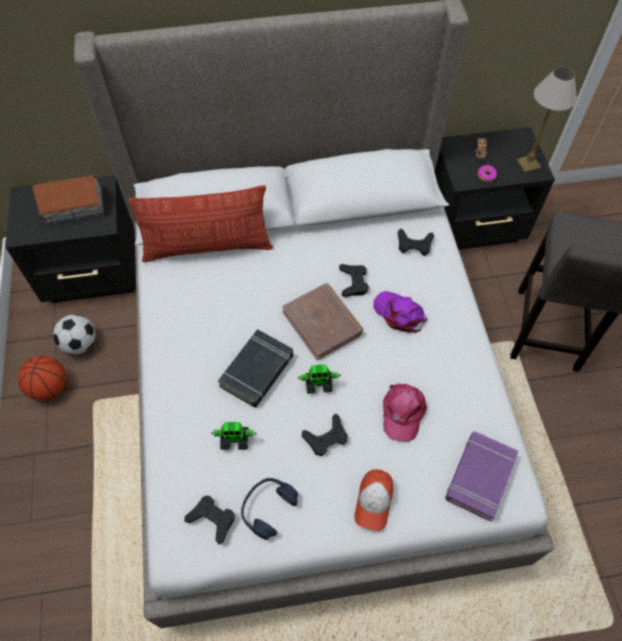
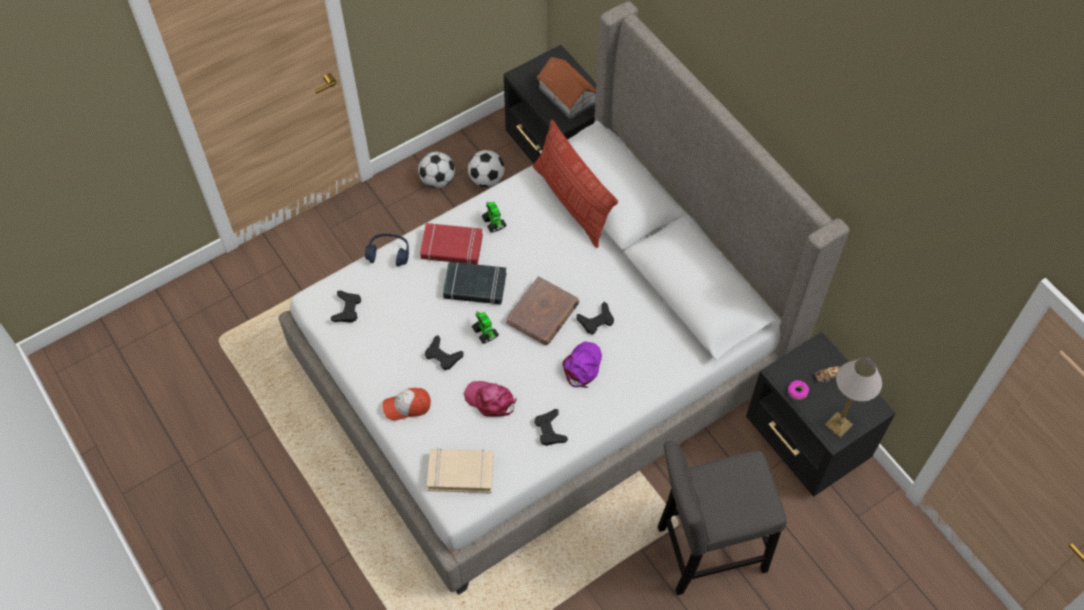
camera: 65 degrees right, 0 degrees up
basketball [18,356,66,401] -> football [418,152,455,188]
toy robot [211,422,257,450] -> toy robot moved to [482,202,507,233]
blue headphones [241,478,298,540] -> blue headphones moved to [365,233,409,267]
pink cap [383,383,427,442] -> pink cap turned 45 degrees clockwise [464,381,517,417]
black game controller [398,228,434,256] -> black game controller moved to [534,409,568,446]
purple book [445,431,519,522] -> beige book [427,448,493,493]
none -> red book [420,223,483,265]

